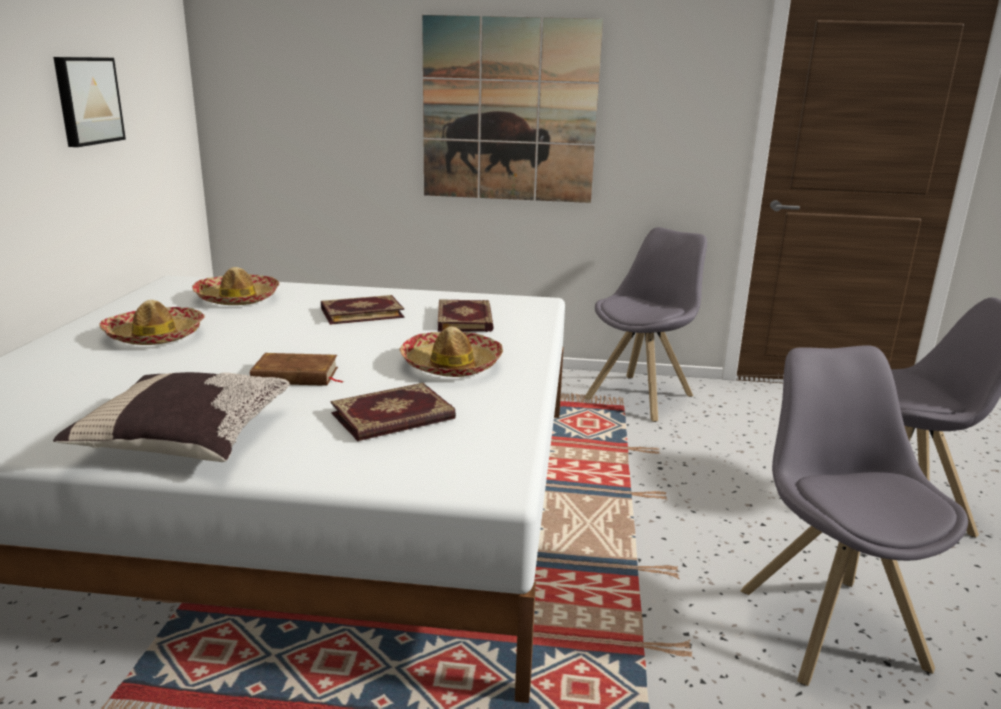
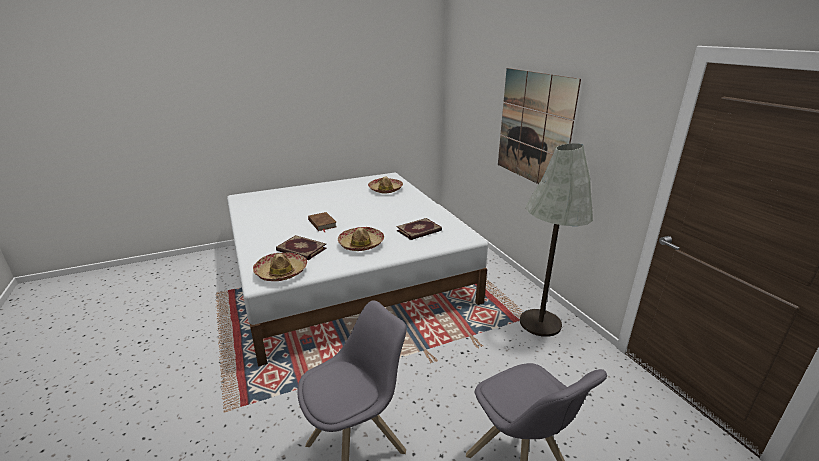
camera: 60 degrees right, 5 degrees up
picture [53,57,126,147] -> none
pillow [53,372,290,462] -> none
hat [99,300,205,345] -> hat moved to [253,253,307,281]
book [321,295,405,325] -> none
grey chair [585,227,707,422] -> grey floor lamp [520,143,593,337]

